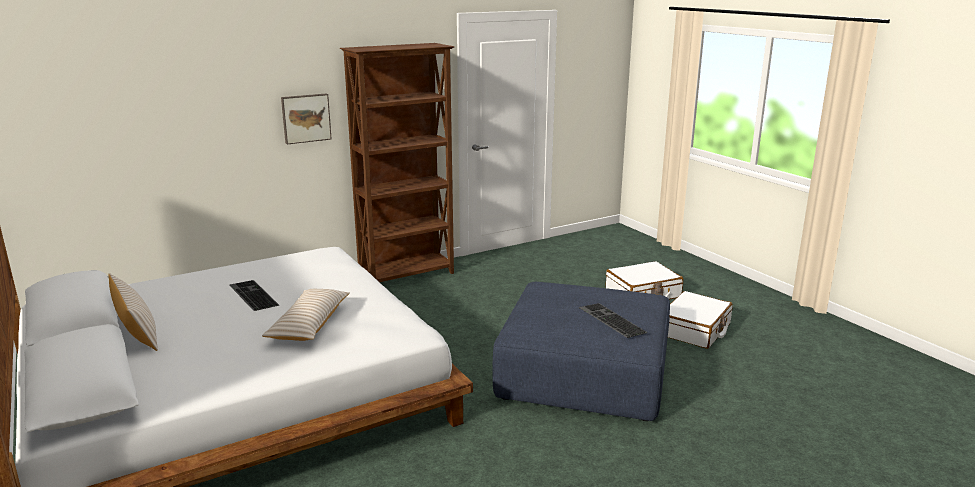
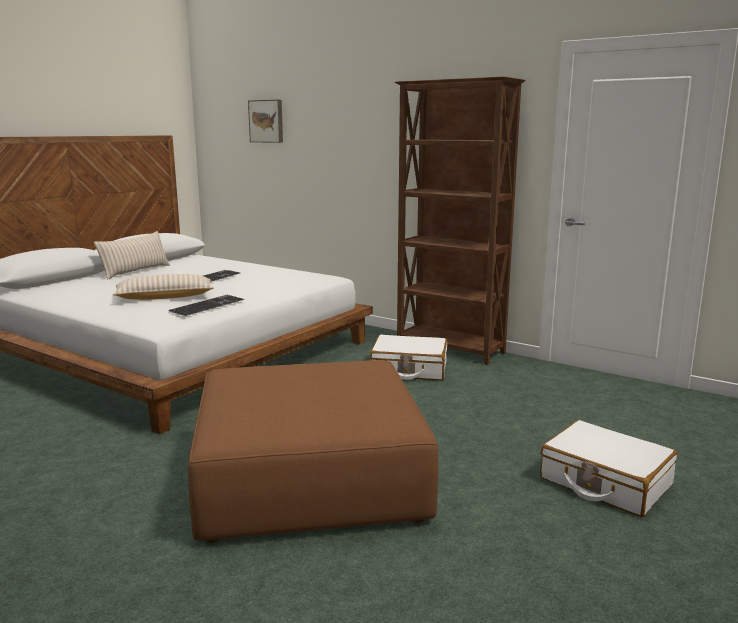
camera: 65 degrees right, 5 degrees down
picture [281,94,332,144] -> picture moved to [248,100,283,143]
blue ottoman [492,282,670,421] -> brown ottoman [188,360,438,543]
keyboard [579,303,648,338] -> keyboard moved to [168,295,245,316]
white suitcase [668,291,733,349] -> white suitcase moved to [370,334,447,381]

